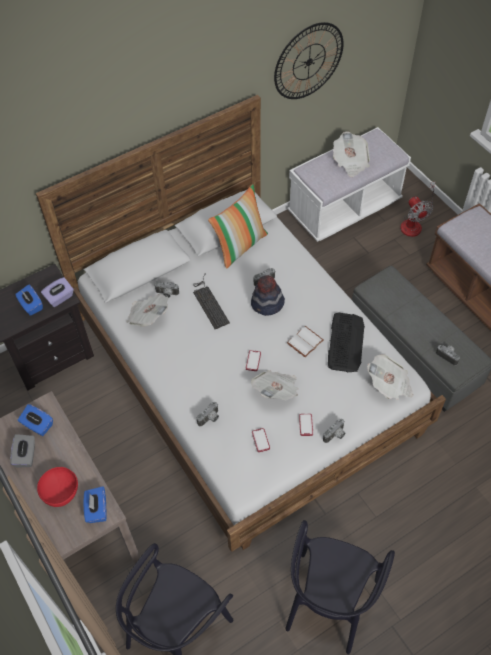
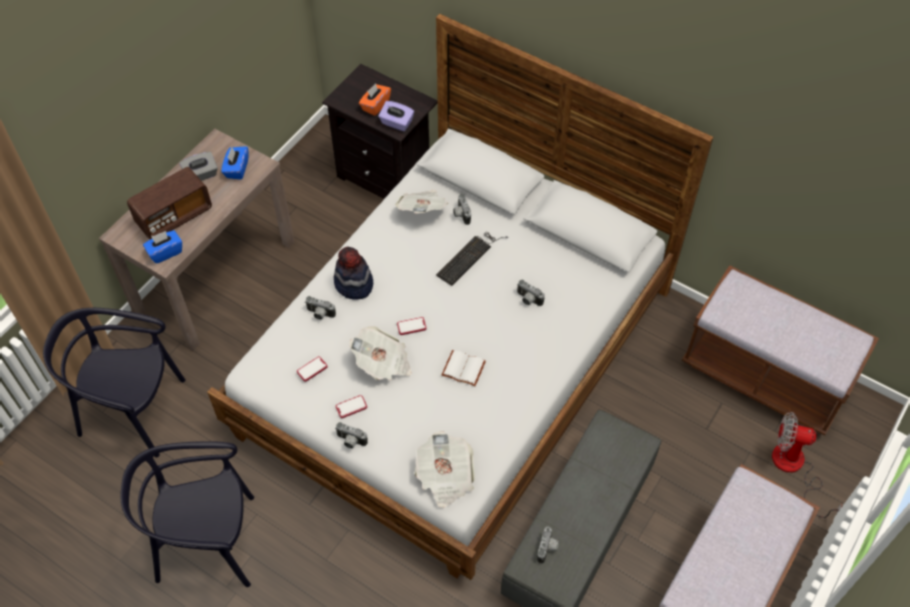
camera: 65 degrees right, 0 degrees up
blue tissue box [15,284,43,316] -> orange tissue box [359,83,391,116]
red bowl [37,467,78,507] -> radio [127,167,212,240]
pillow [208,184,268,269] -> none
hat [251,275,285,316] -> hat moved to [334,247,373,300]
wall clock [274,22,343,99] -> none
white bench [288,127,411,242] -> brown bench [682,265,879,436]
keyboard [328,312,365,372] -> none
newspaper [333,132,370,177] -> none
fan [400,181,436,237] -> fan turned 60 degrees clockwise [772,412,841,518]

